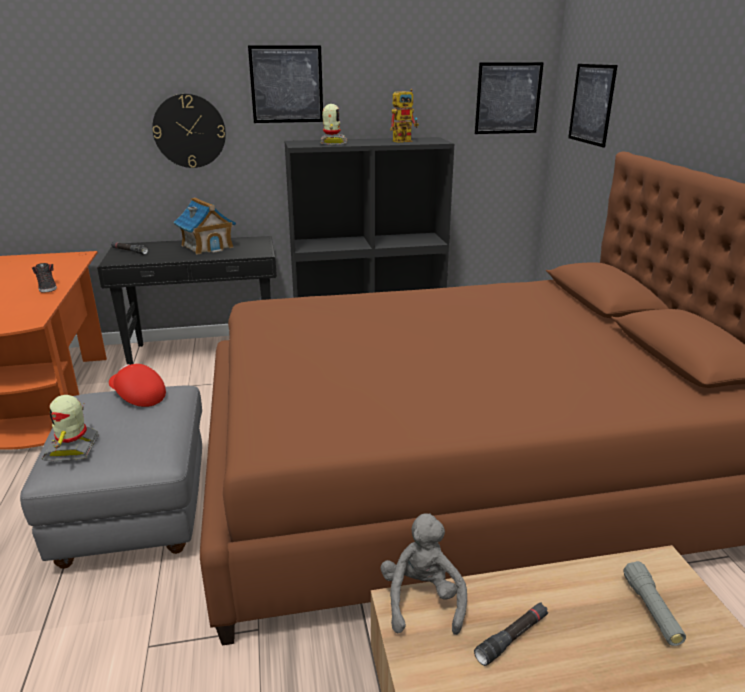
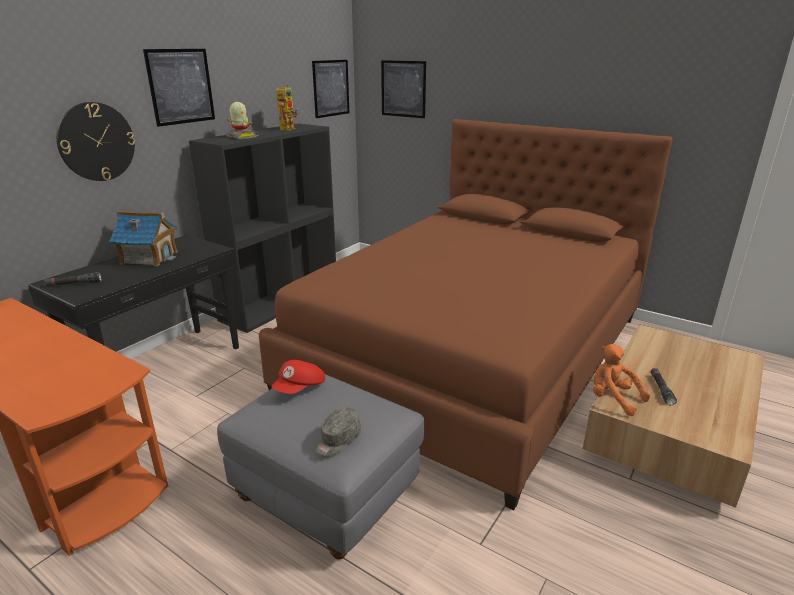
camera: 45 degrees left, 0 degrees up
black shoe [32,263,57,293] -> none
toy robot [42,395,99,461] -> grey cap [316,408,361,456]
red cap [109,364,166,407] -> red cap turned 45 degrees counterclockwise [272,360,325,394]
grey plush toy [381,513,467,635] -> orange plush toy [593,344,650,416]
grey flashlight [624,561,686,646] -> none

